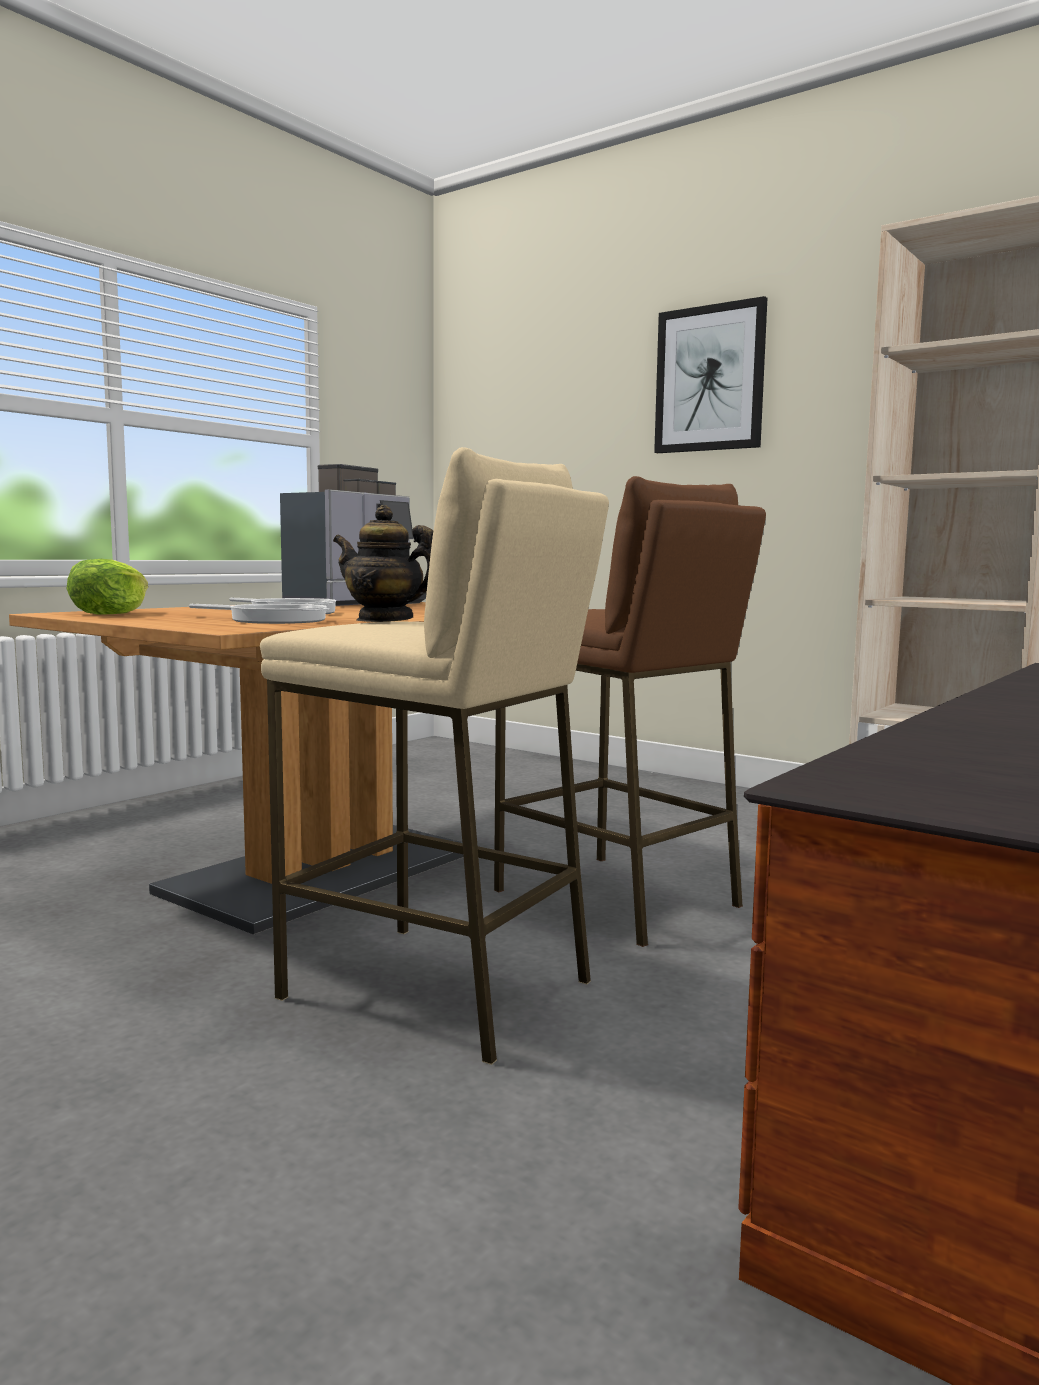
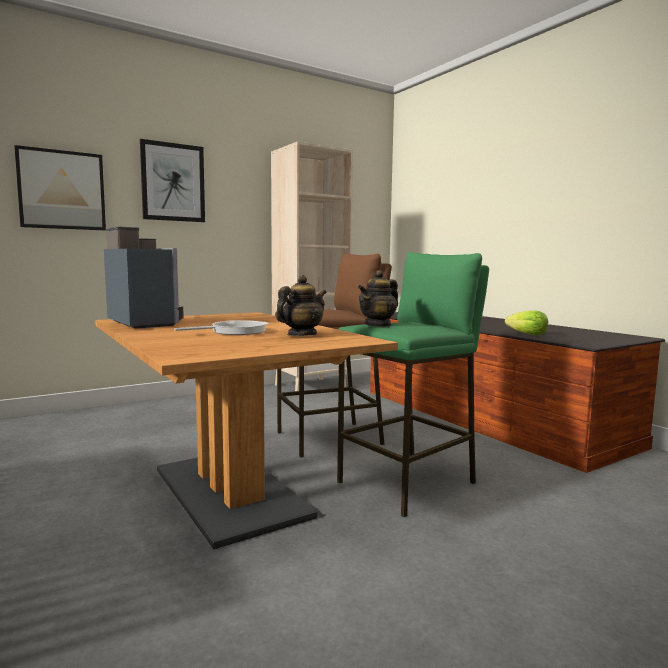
camera: 70 degrees left, 0 degrees up
lettuce [67,559,148,615] -> lettuce moved to [505,311,548,335]
frying pan [189,604,330,624] -> teapot [276,275,327,336]
beige stool [260,447,609,1065] -> green stool [337,252,489,517]
none -> picture [14,145,106,230]

